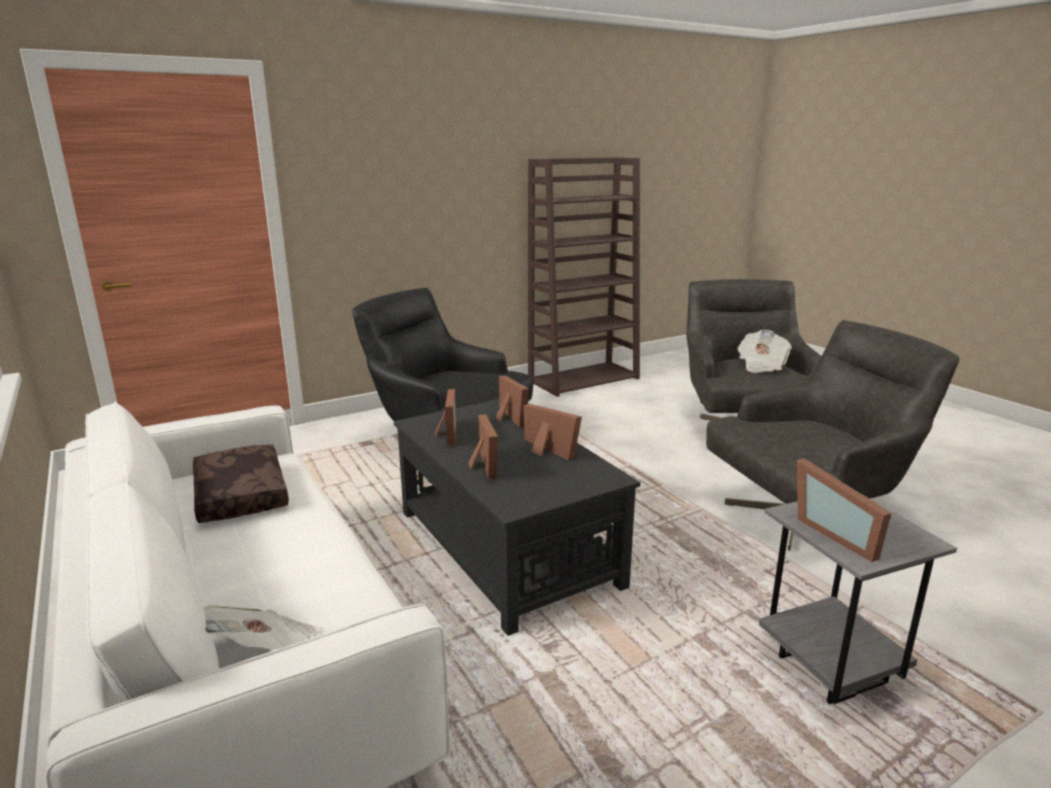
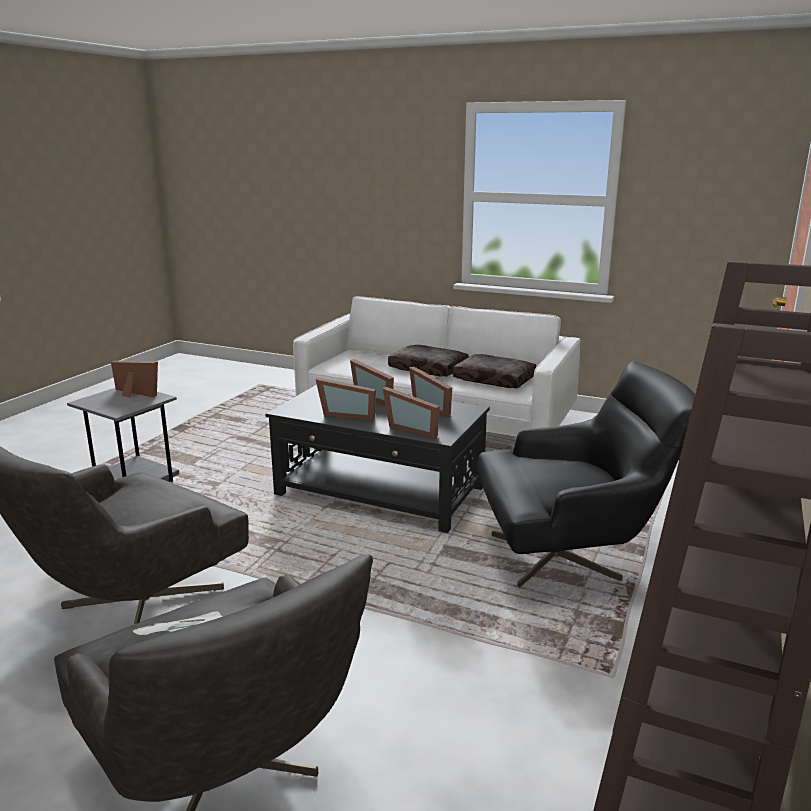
camera: 145 degrees right, 0 degrees up
newspaper [204,605,324,650] -> none
none -> brown pillow [388,345,469,376]

